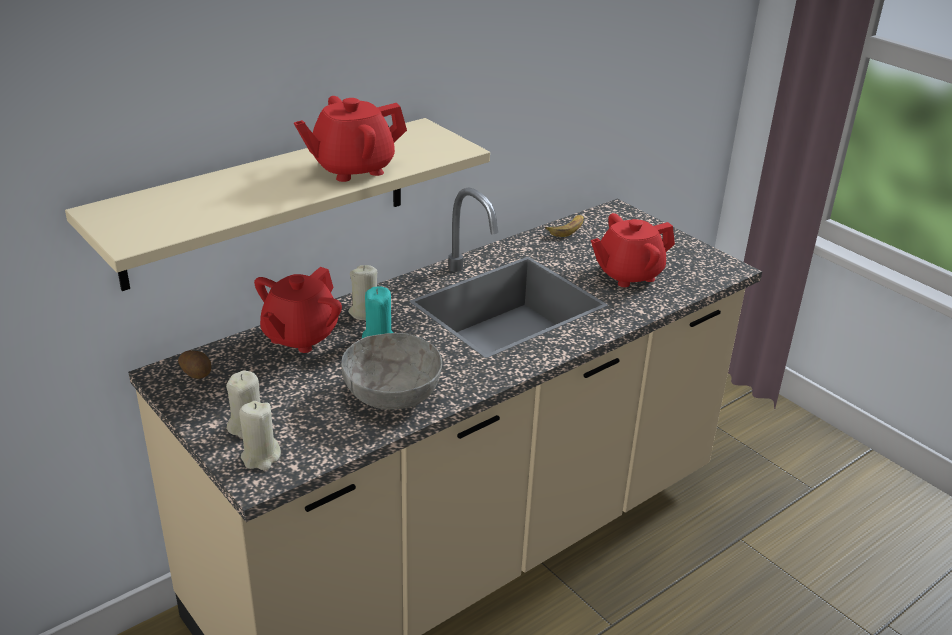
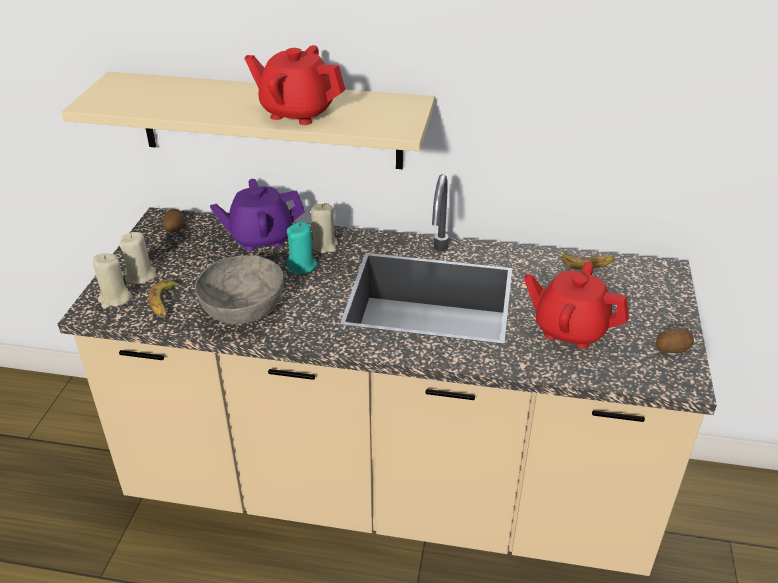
camera: 50 degrees right, 5 degrees up
red teapot [254,267,342,353] -> purple teapot [210,179,305,251]
none -> banana [149,280,182,319]
none -> potato [656,328,694,353]

